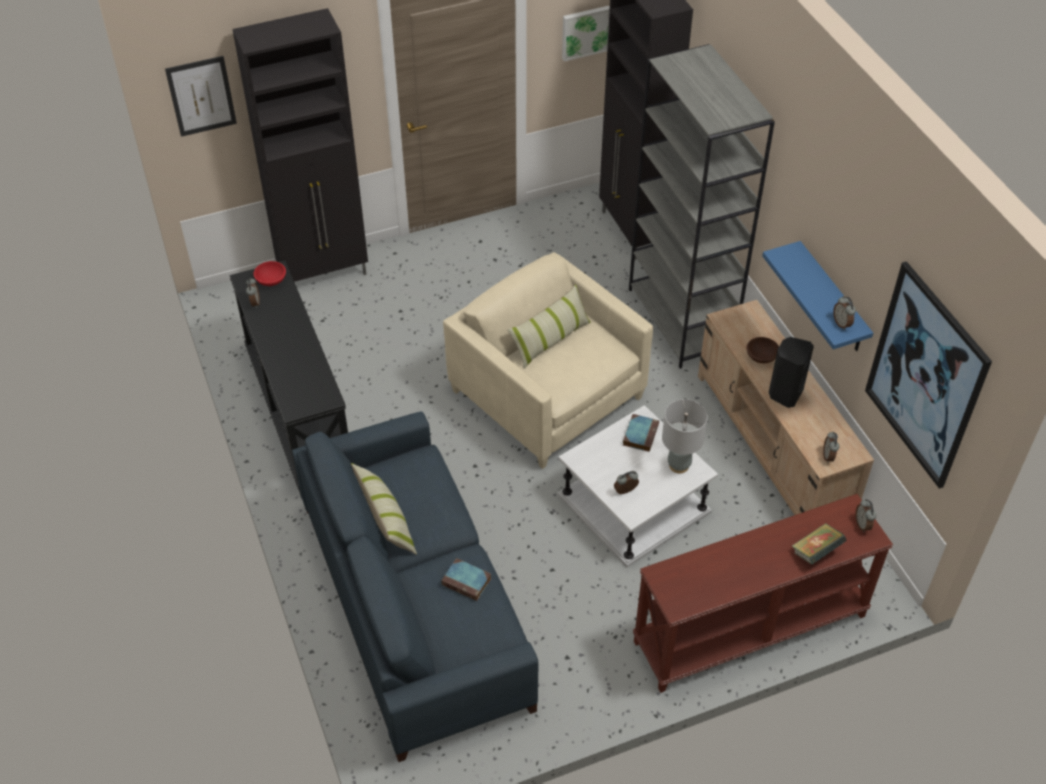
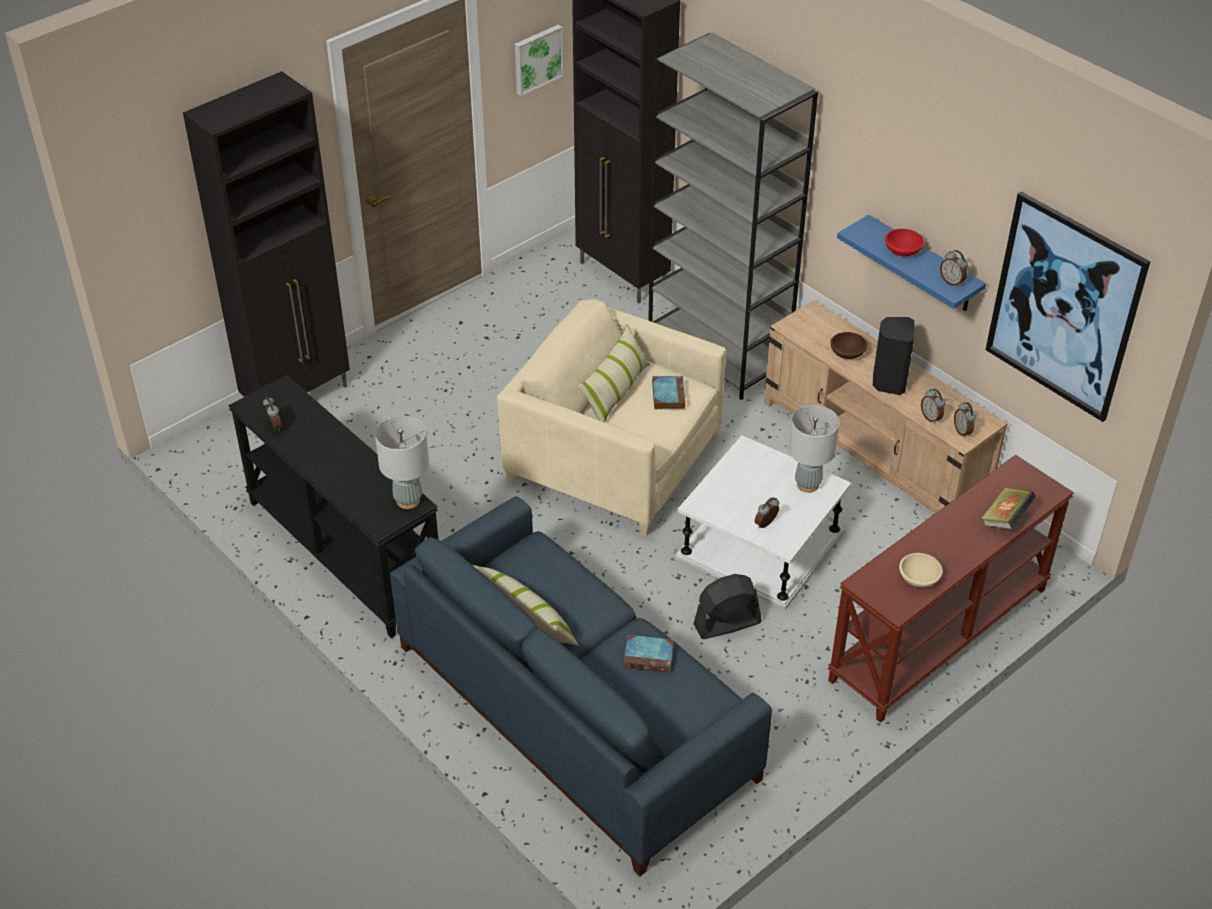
camera: 20 degrees left, 5 degrees down
picture [165,56,237,137] -> none
red bowl [254,261,286,286] -> red bowl moved to [885,229,924,256]
book [623,414,659,452] -> book moved to [652,376,685,409]
alarm clock [856,499,876,532] -> alarm clock moved to [921,389,945,424]
none -> grey table lamp [375,415,429,509]
none -> black fan [693,574,762,639]
none -> beige bowl [899,553,943,587]

